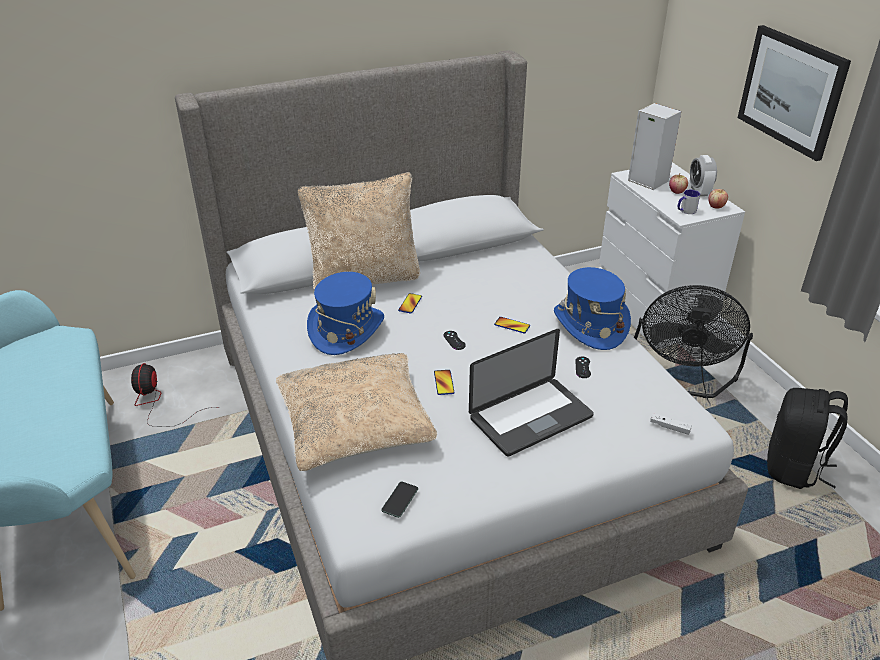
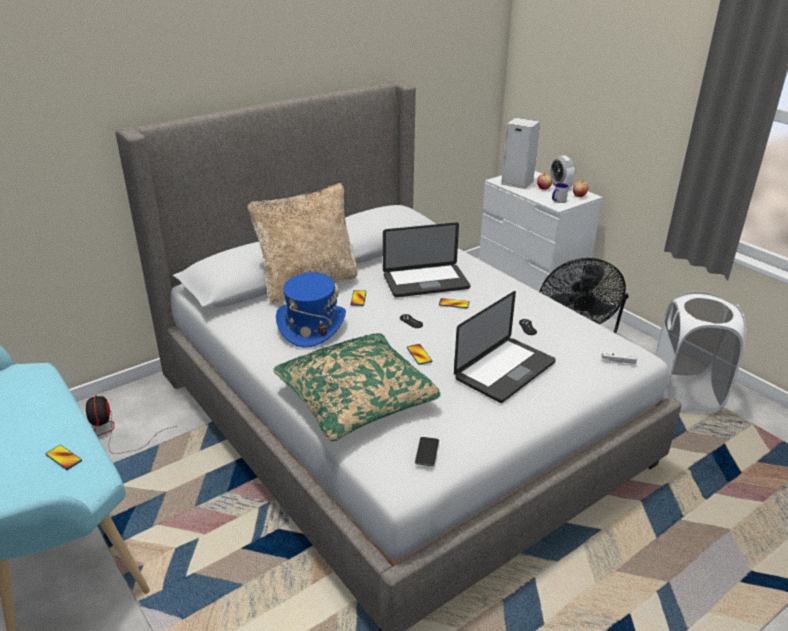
camera: 15 degrees left, 5 degrees down
beige pillow [276,353,437,471] -> green pillow [273,333,441,442]
blue hat [554,267,631,350] -> none
picture [738,25,851,161] -> none
black backpack [767,388,848,489] -> white laundry basket [655,291,746,415]
none -> phone [45,445,82,470]
none -> laptop [383,222,471,297]

